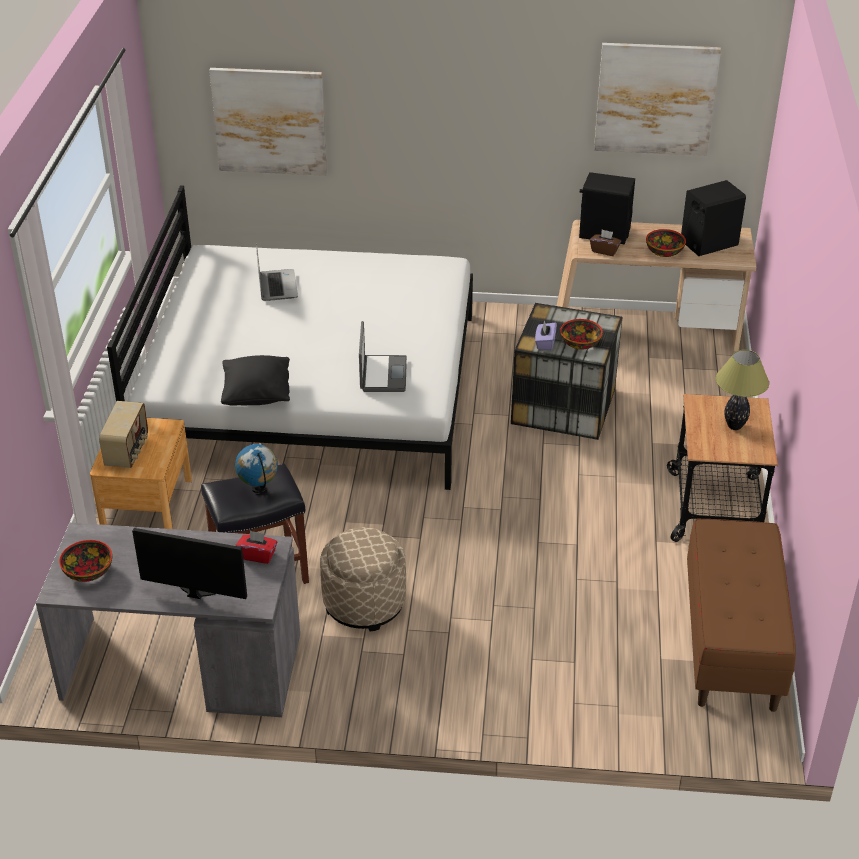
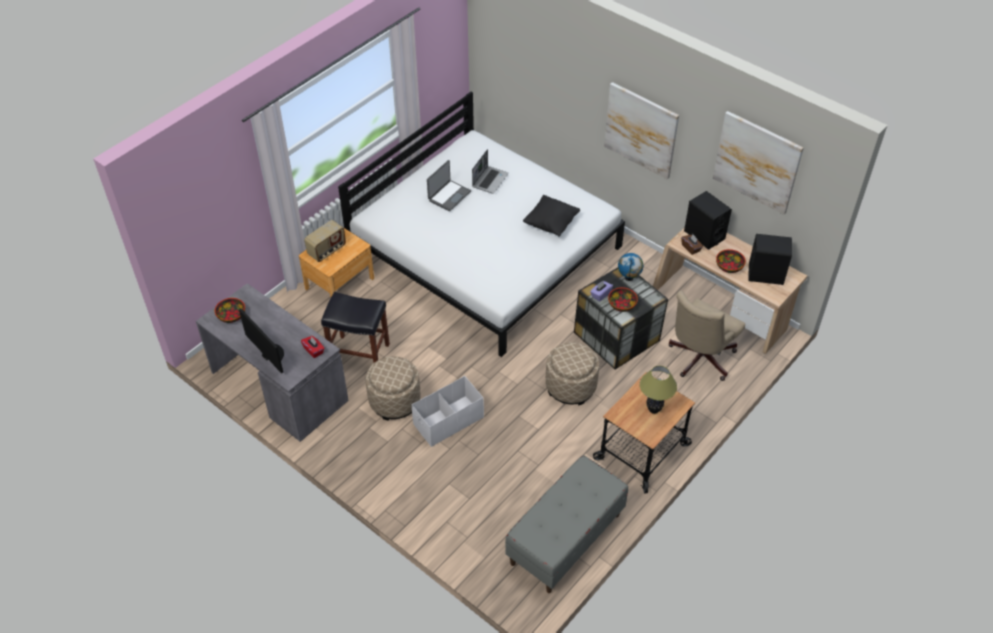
camera: 35 degrees right, 10 degrees up
picture [209,68,327,176] -> picture moved to [604,82,679,180]
black pillow [221,355,290,406] -> black pillow moved to [523,195,580,237]
globe [235,444,278,493] -> globe moved to [618,253,643,281]
laptop [359,321,407,392] -> laptop moved to [427,160,471,211]
brown bench [687,519,796,712] -> grey bench [505,455,628,593]
none -> white storage box [411,376,484,447]
none -> beige ottoman [546,342,599,406]
none -> beige office chair [669,291,745,381]

